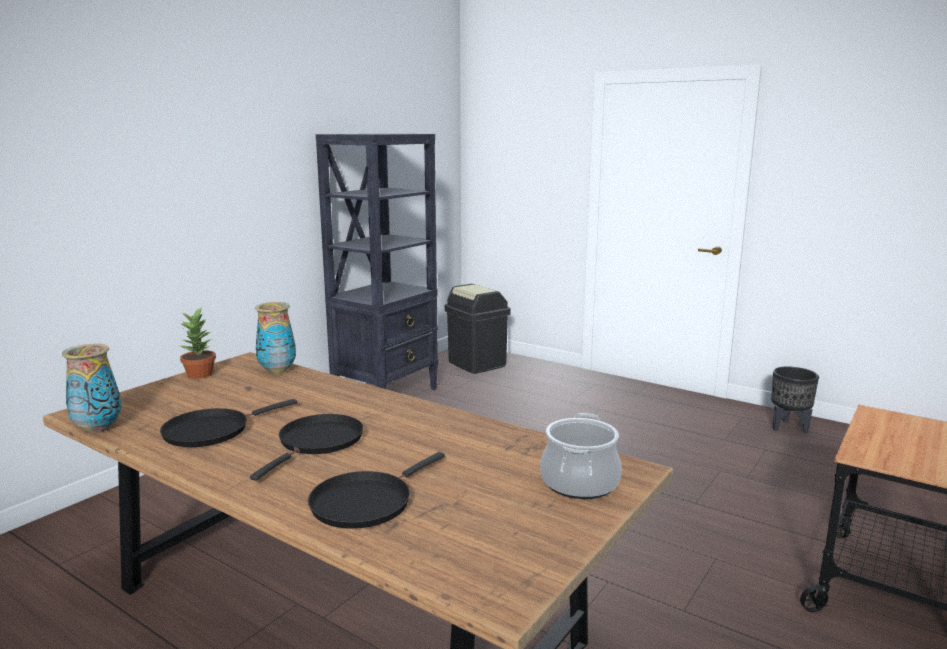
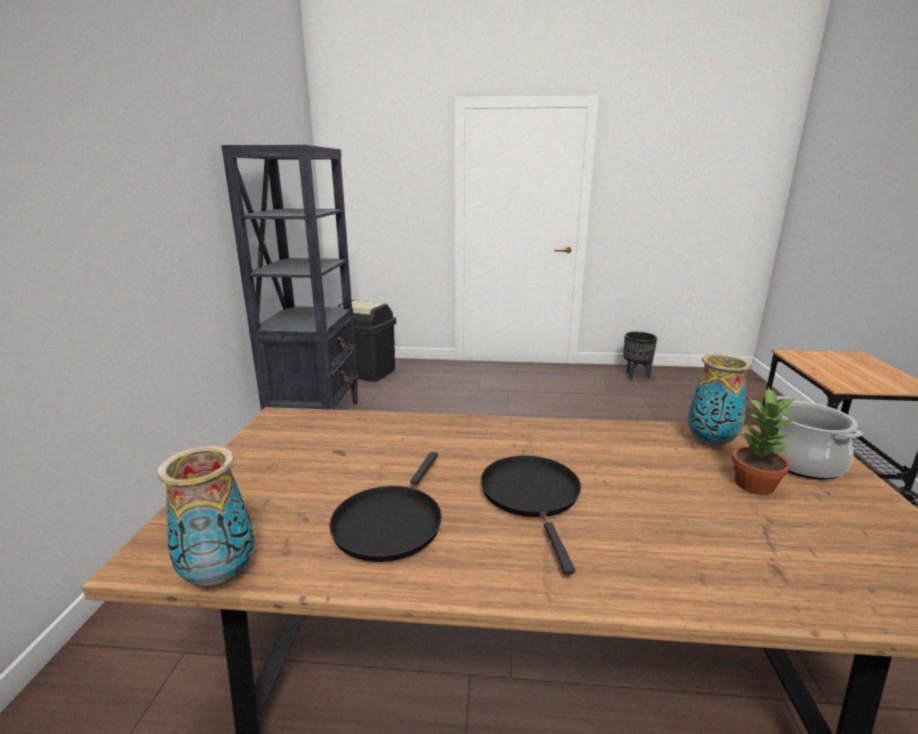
camera: 30 degrees left, 5 degrees up
potted plant [179,307,216,379] -> potted plant moved to [732,386,798,495]
vase [255,302,296,374] -> vase moved to [687,353,752,447]
black frying pan [308,452,445,529] -> none

